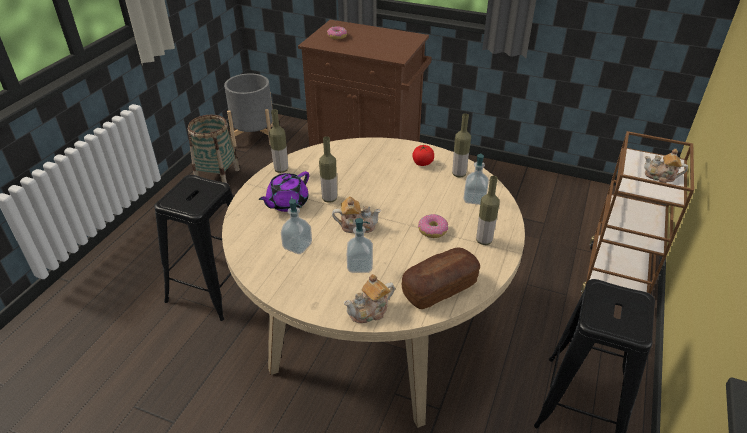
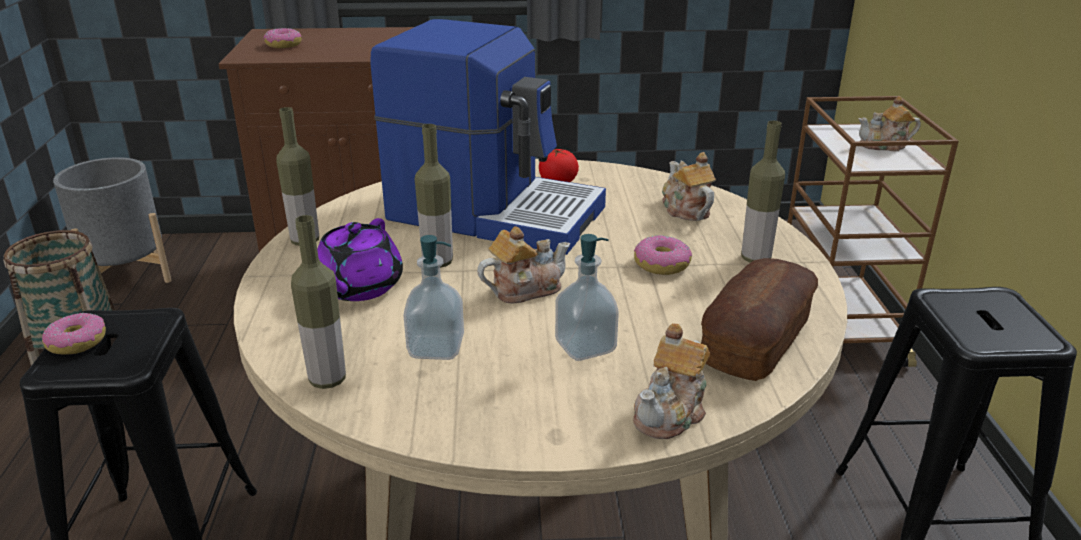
camera: 25 degrees left, 10 degrees down
bottle [452,113,471,178] -> bottle moved to [291,215,346,389]
soap dispenser [464,153,489,205] -> teapot [662,152,716,221]
none -> donut [42,313,106,355]
none -> coffee machine [370,19,606,255]

